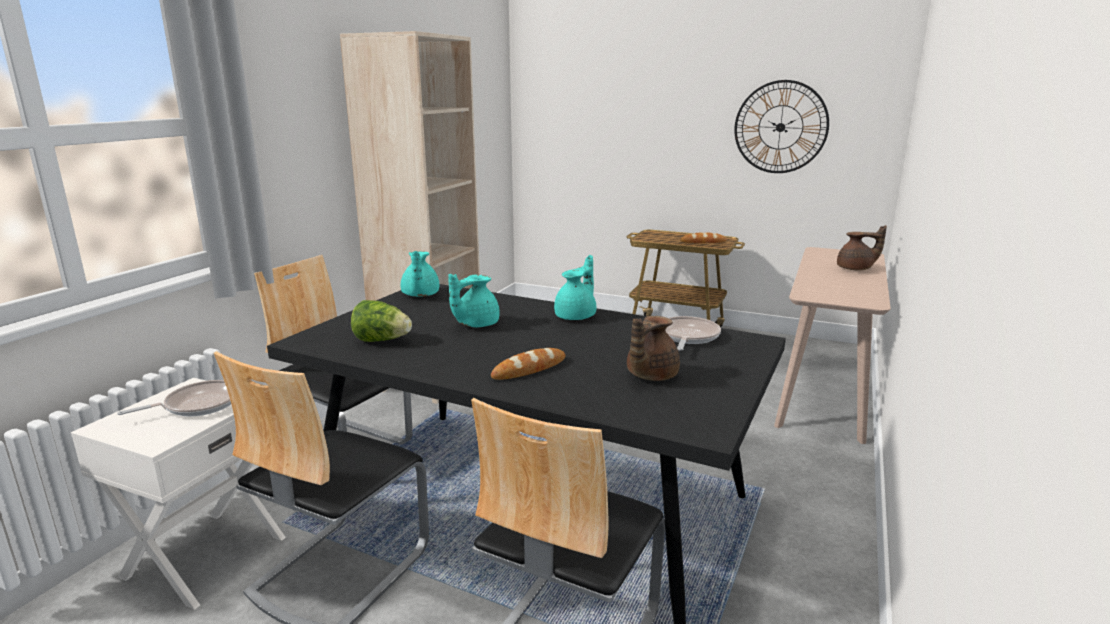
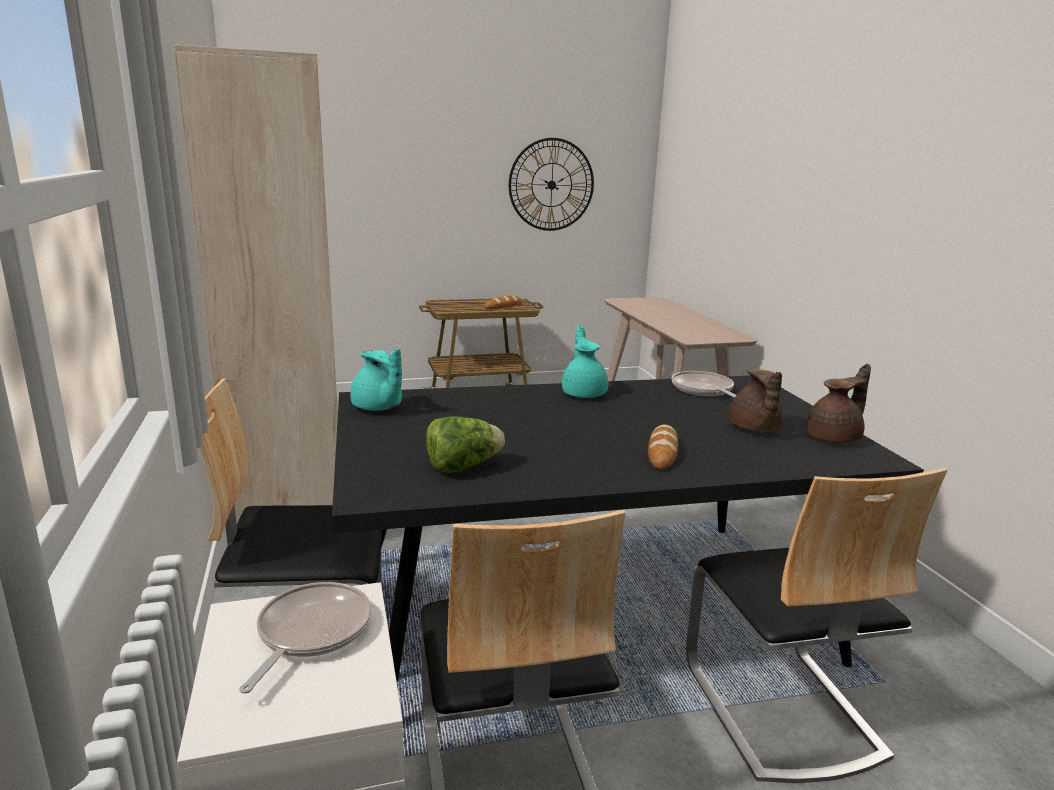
camera: 40 degrees left, 0 degrees up
turquoise teapot [449,274,500,327] -> none
brown teapot [837,225,887,271] -> brown teapot moved to [806,364,871,443]

